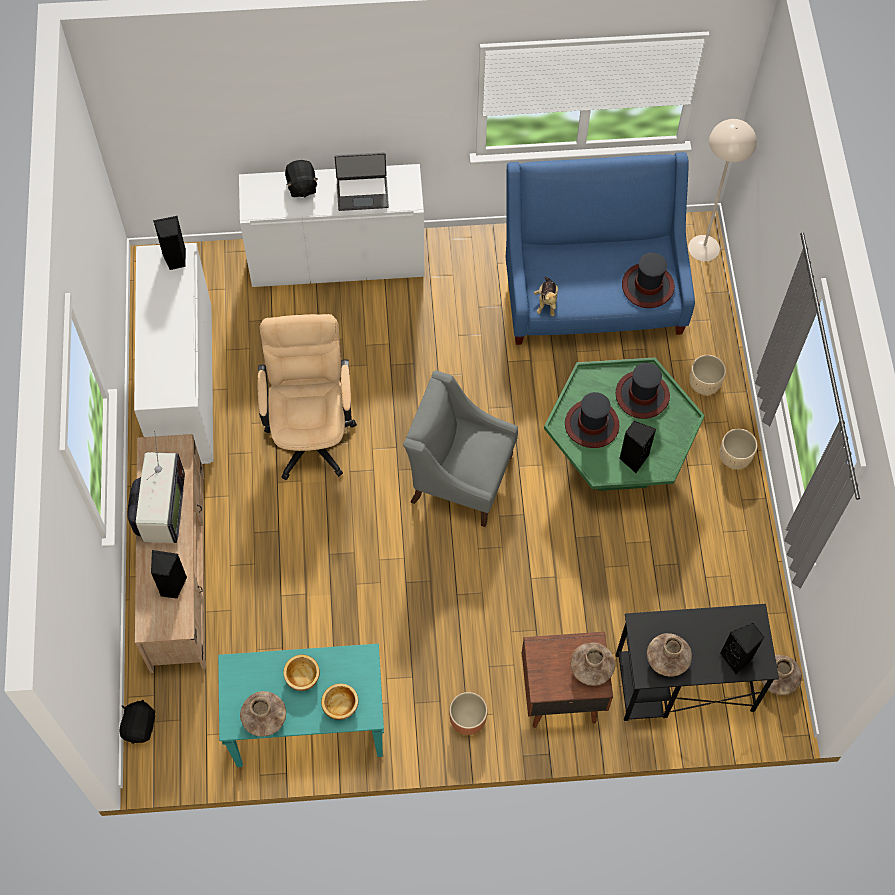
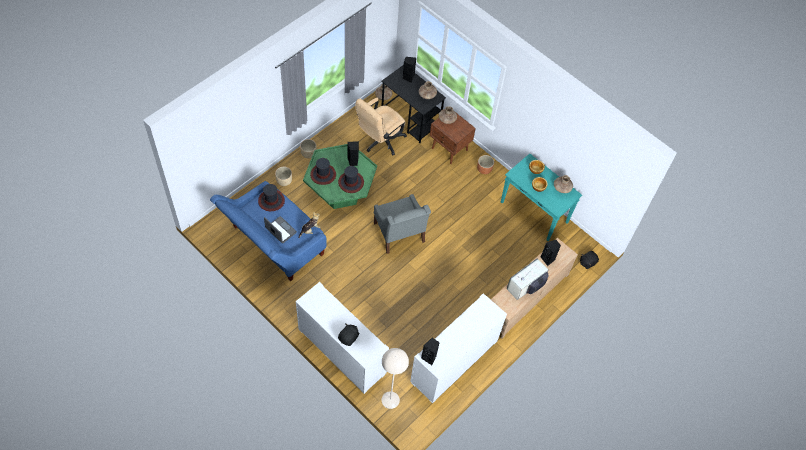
camera: 135 degrees left, 5 degrees down
beige office chair [257,314,357,480] -> beige office chair moved to [356,98,407,155]
laptop [334,152,389,211] -> laptop moved to [264,216,297,243]
beige floor lamp [688,119,757,261] -> beige floor lamp moved to [382,348,409,409]

